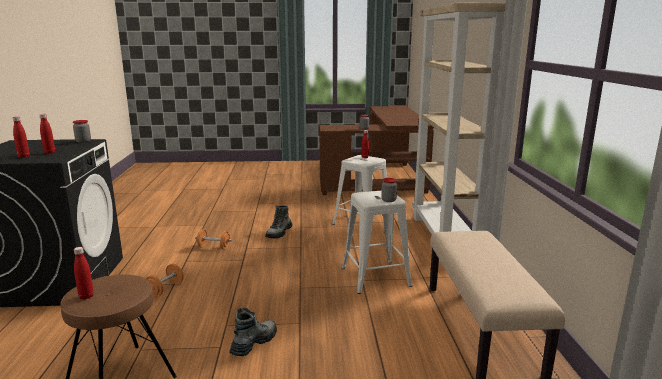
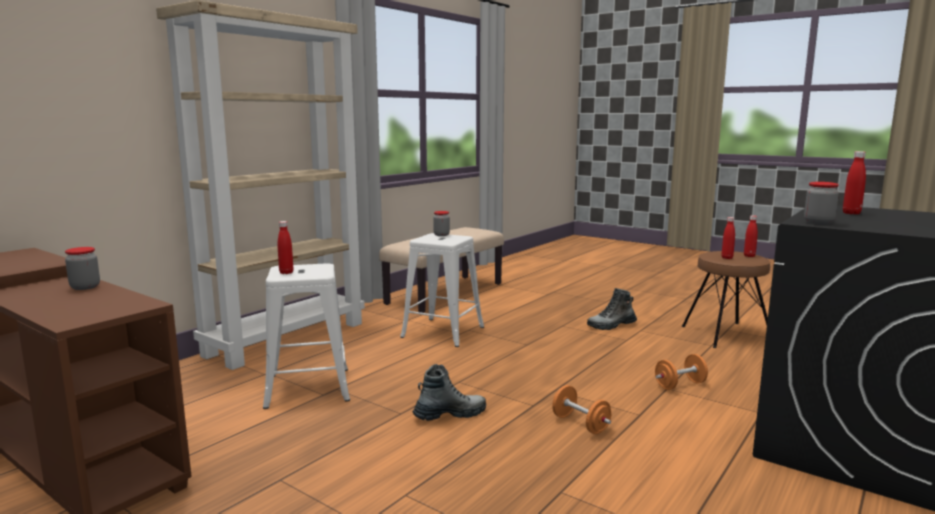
camera: 140 degrees left, 5 degrees down
red bottle [12,117,30,158] -> red bottle moved to [721,217,735,259]

